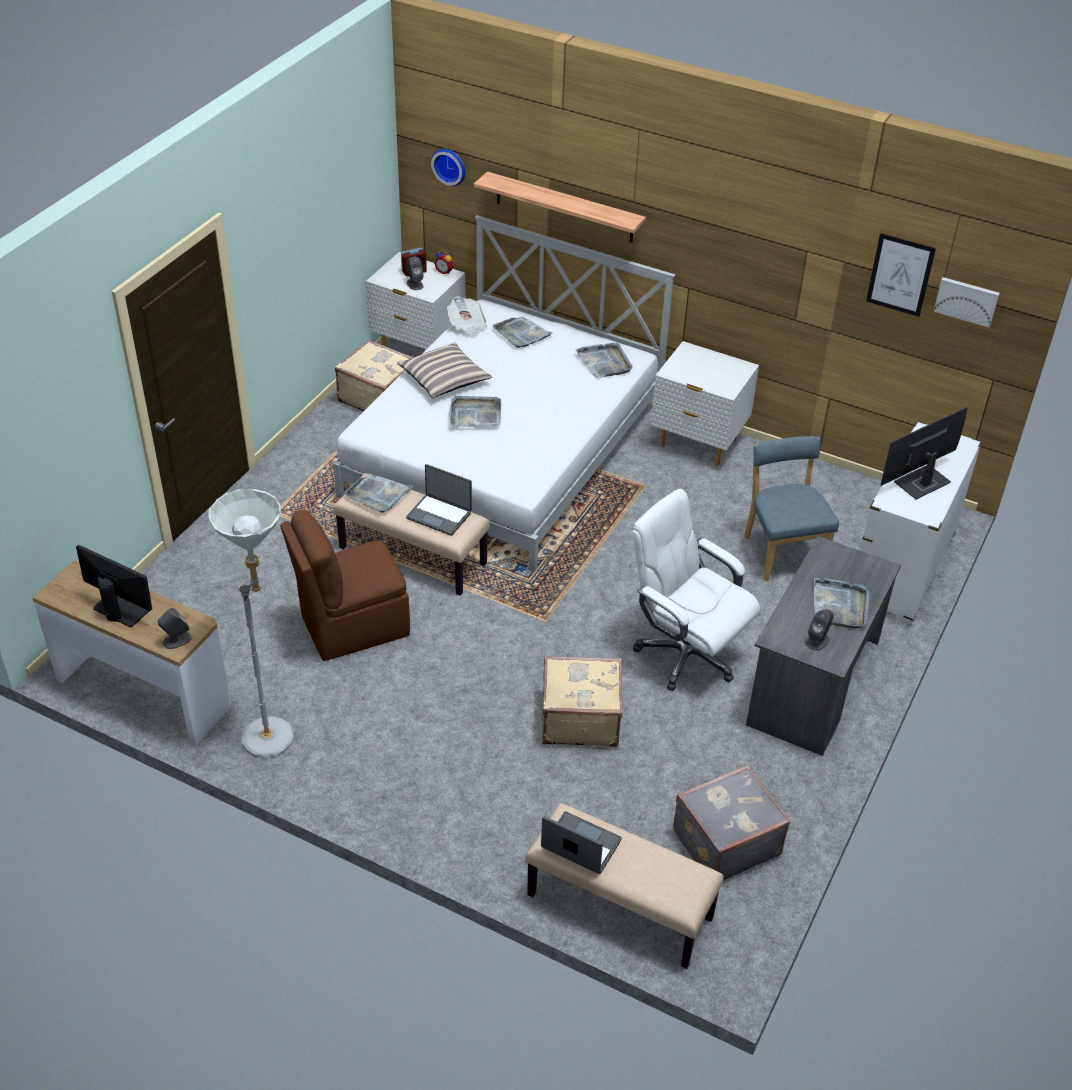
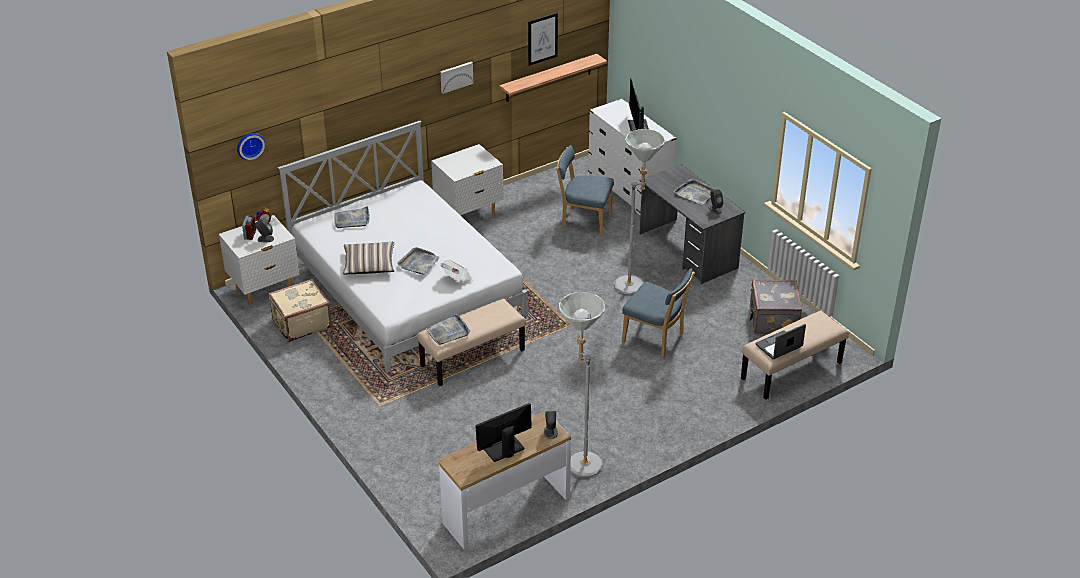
camera: 60 degrees left, 5 degrees down
brown chair [280,509,410,661] -> none
laptop [406,464,472,536] -> none
newspaper [447,296,488,338] -> newspaper moved to [440,260,473,282]
shelf [474,171,646,243] -> shelf moved to [500,54,607,102]
beige suitcase [542,656,623,747] -> blue chair [622,268,695,357]
grey tray [576,343,632,378] -> none
white office chair [632,489,760,691] -> grey floor lamp [614,129,665,295]
picture [933,277,1000,327] -> picture moved to [440,62,473,94]

